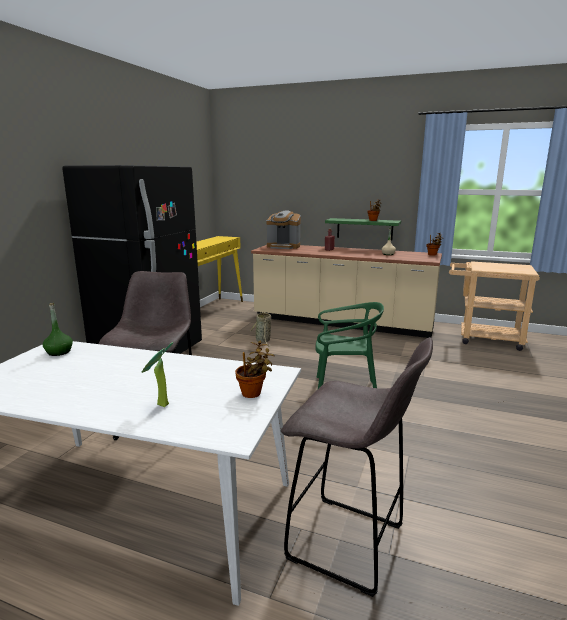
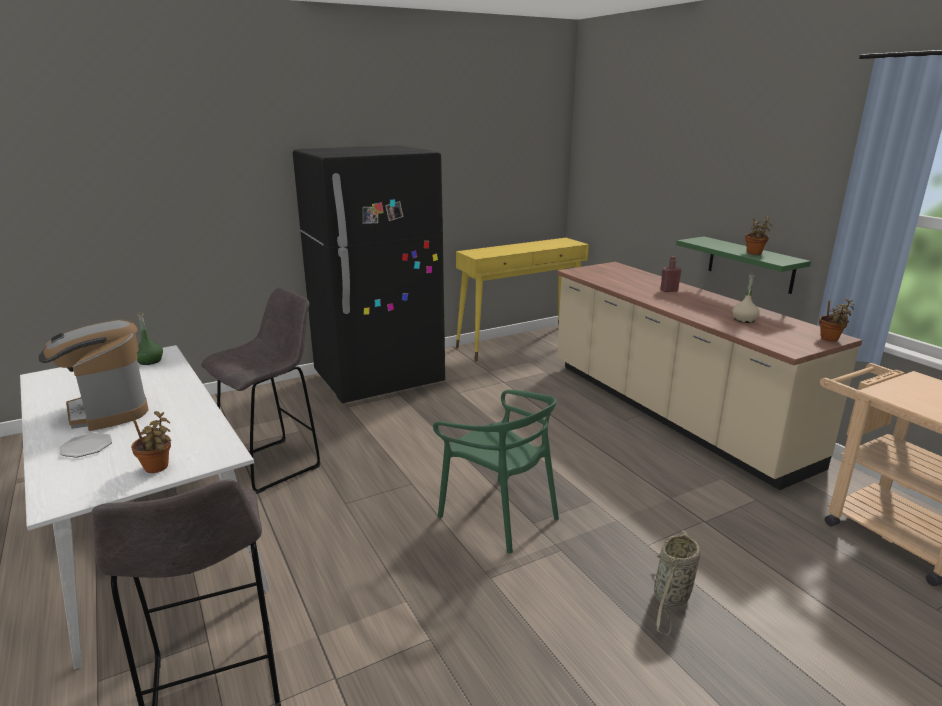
camera: 40 degrees right, 5 degrees up
potted plant [141,342,173,407] -> plate [59,433,112,458]
basket [251,312,271,347] -> basket moved to [654,530,700,635]
coffee machine [267,211,301,249] -> coffee machine moved to [38,320,149,431]

